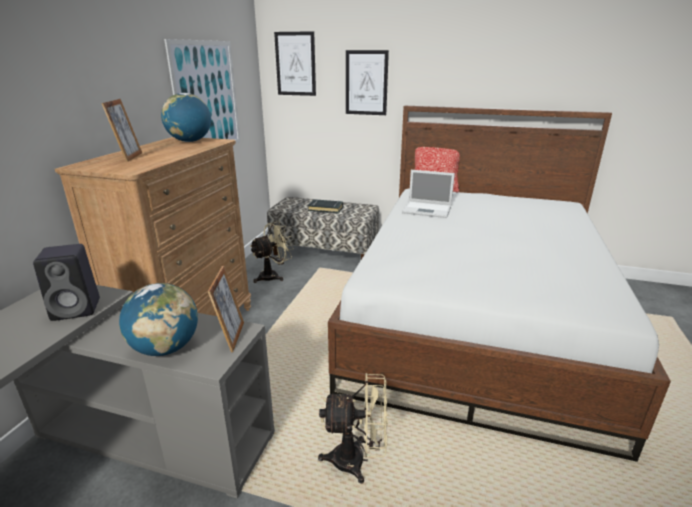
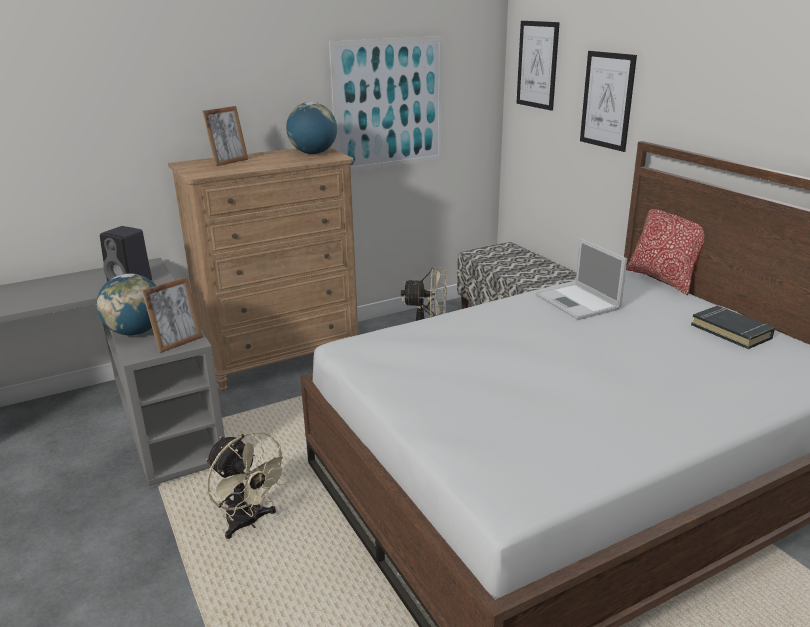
camera: 45 degrees right, 0 degrees up
black book [308,199,343,213] -> black book moved to [691,306,775,349]

